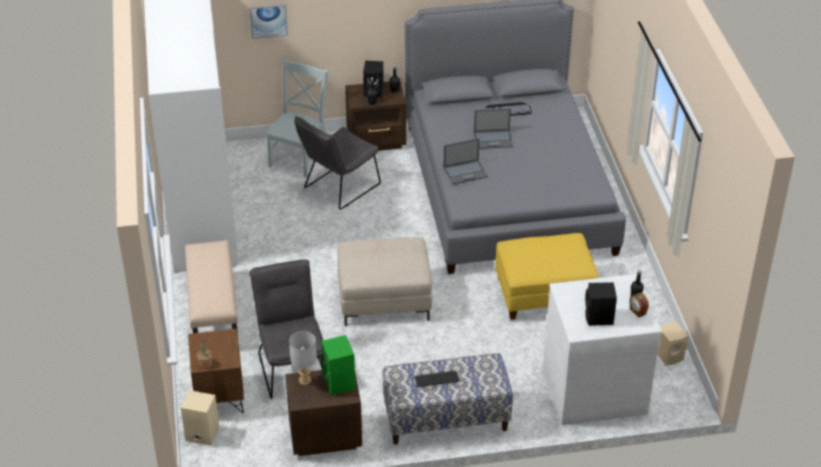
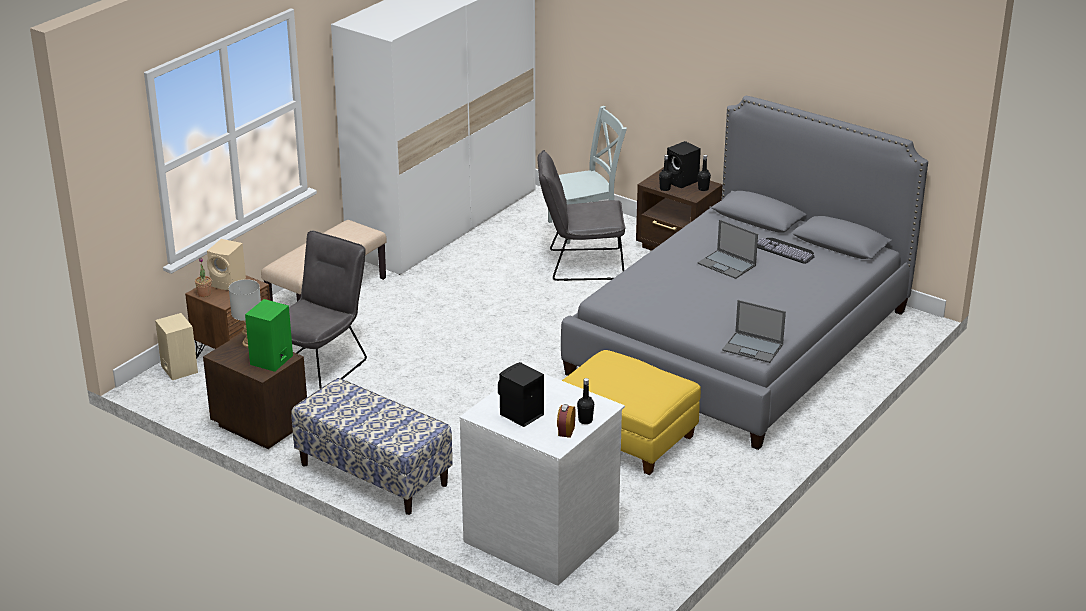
camera: 45 degrees right, 10 degrees down
picture [250,4,288,39] -> none
beige ottoman [338,237,432,326] -> none
keyboard [415,371,460,387] -> none
laptop [443,138,488,184] -> laptop moved to [722,300,786,363]
beige speaker [657,321,688,366] -> beige speaker moved to [207,239,246,290]

